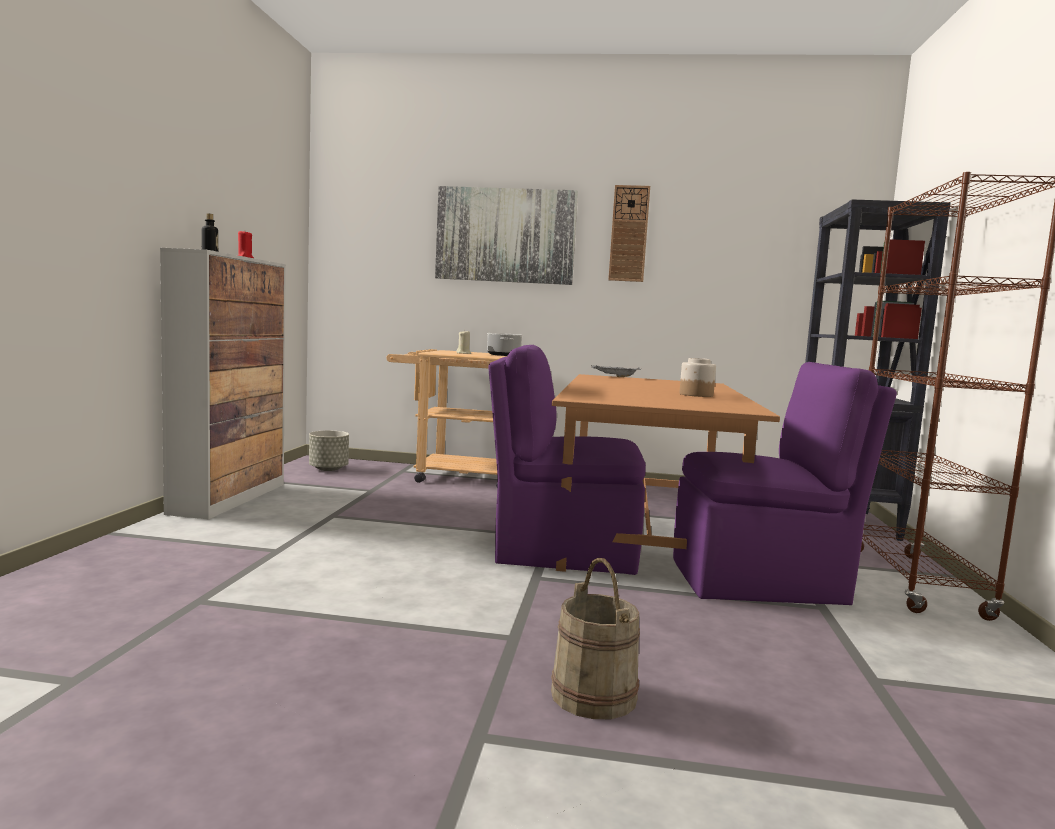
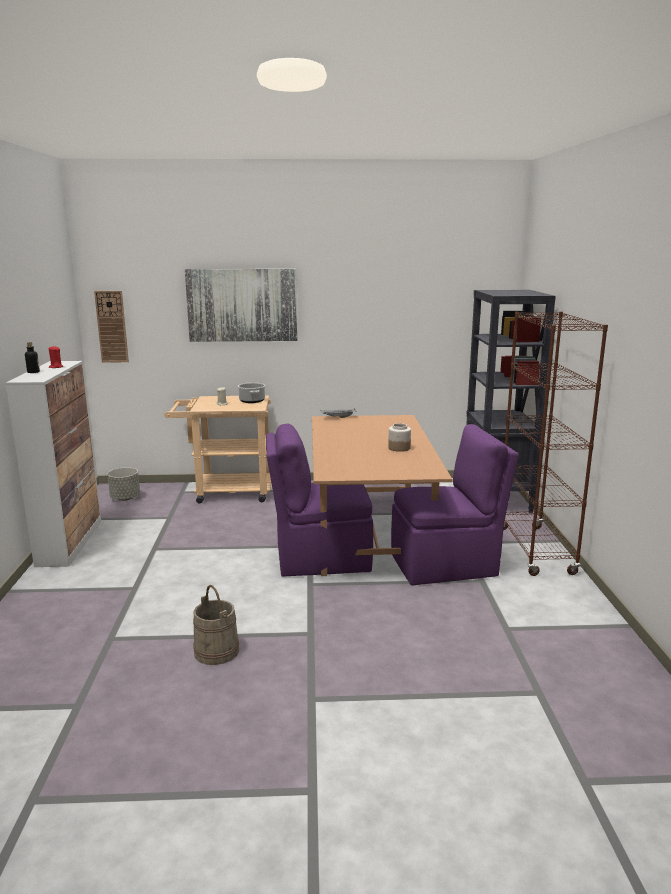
camera: 10 degrees left, 10 degrees up
beige bucket [551,558,640,719] -> beige bucket moved to [193,585,239,665]
wall clock [608,185,650,282] -> wall clock moved to [94,291,129,363]

